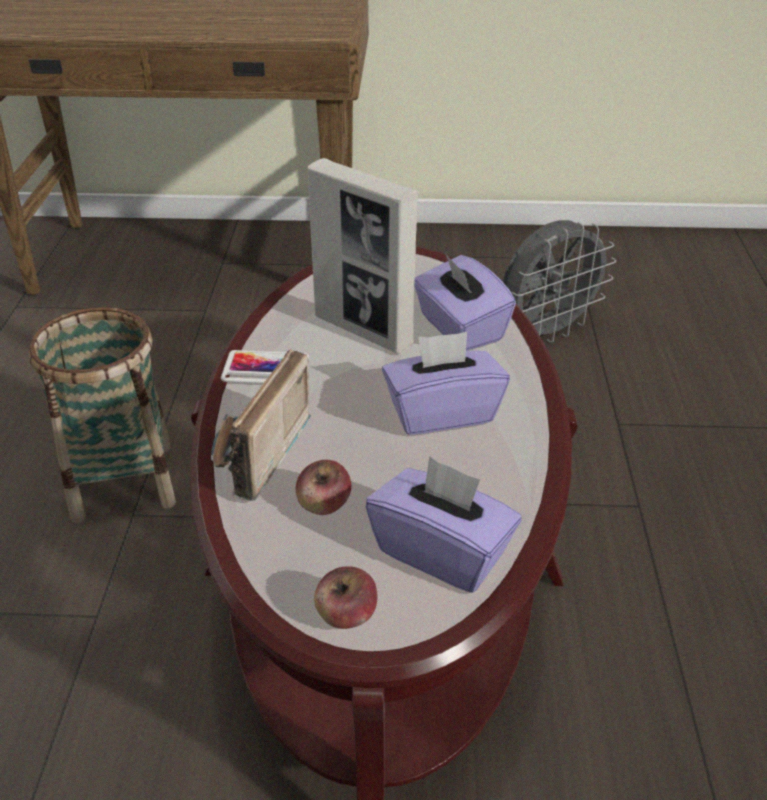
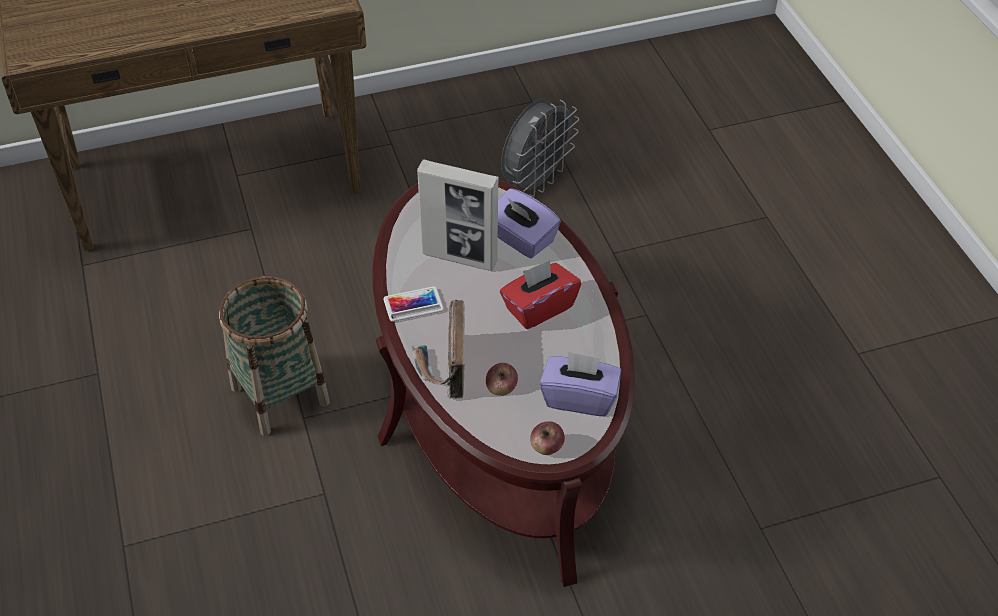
camera: 20 degrees left, 10 degrees up
purple tissue box [382,332,510,435] -> red tissue box [500,260,581,329]

